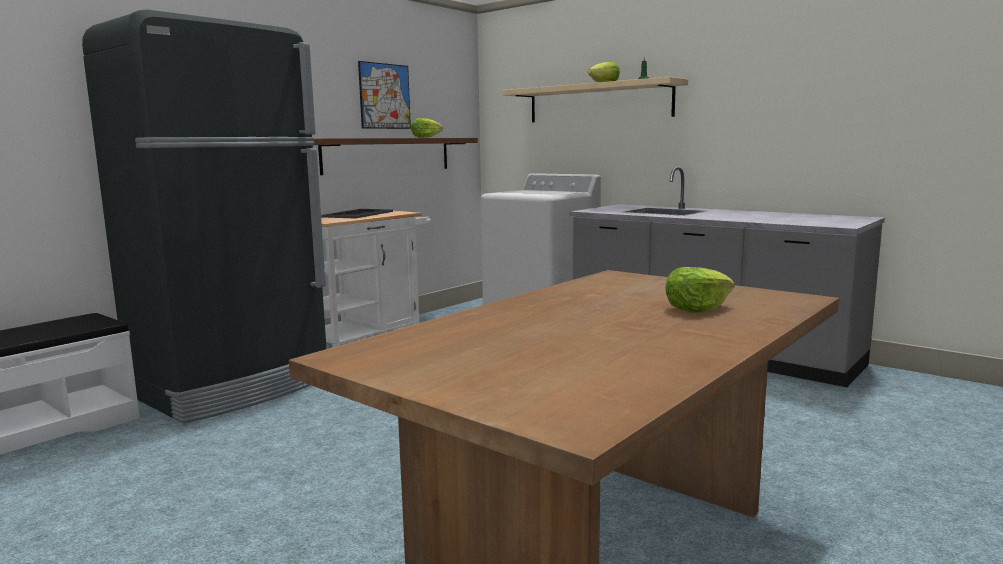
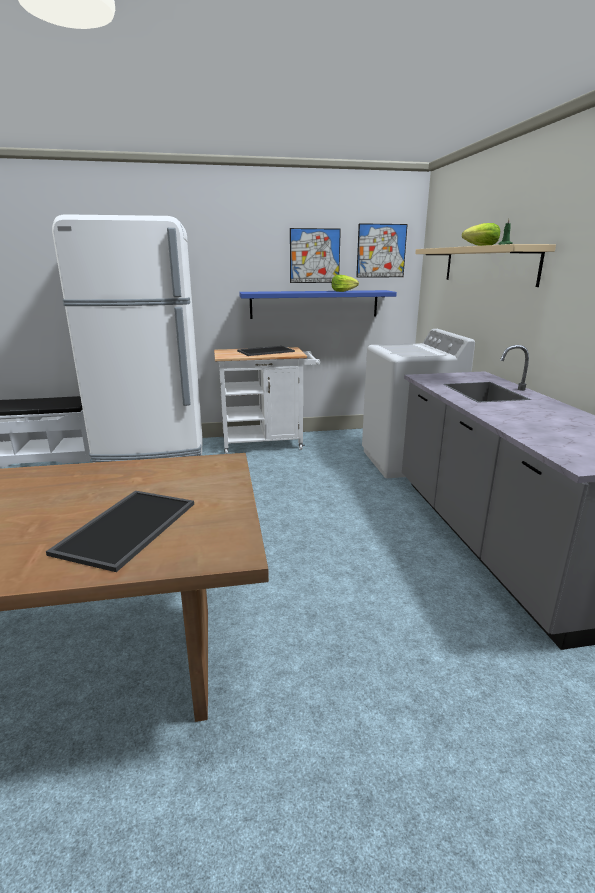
camera: 40 degrees right, 10 degrees up
black fridge [82,10,327,423] -> white fridge [52,214,203,463]
brown shelf [314,138,478,175] -> blue shelf [239,290,397,319]
lettuce [665,267,734,313] -> tray [46,491,194,572]
none -> picture [356,223,408,278]

